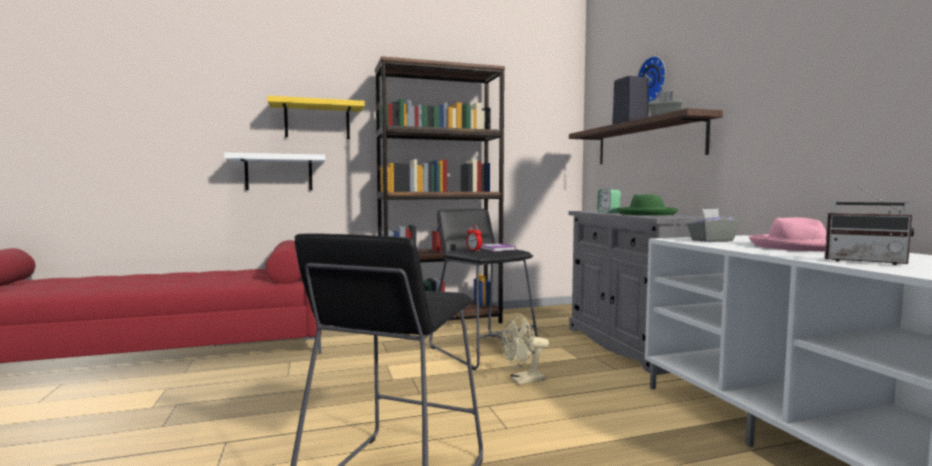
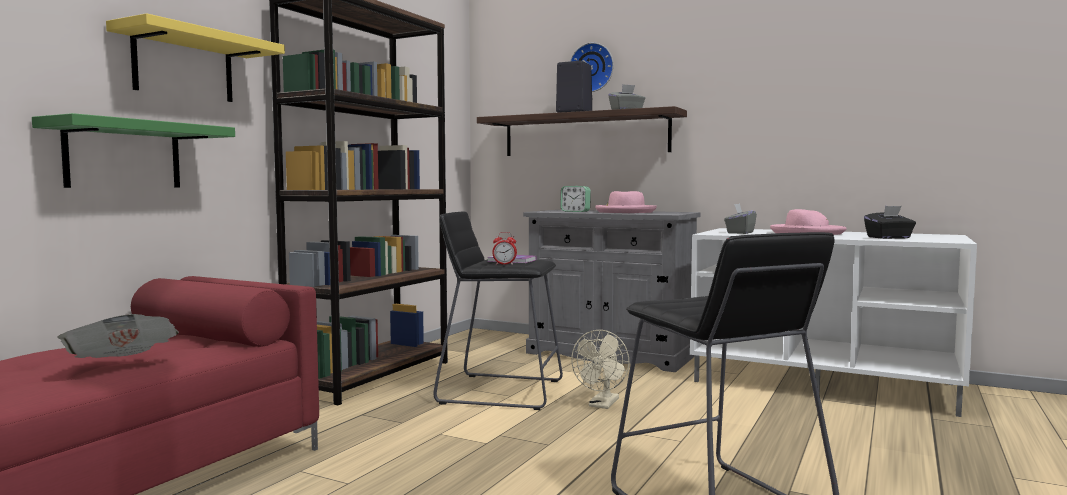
camera: 45 degrees left, 0 degrees up
white shelf [224,153,325,190] -> green shelf [32,113,235,188]
green hat [617,194,678,215] -> pink hat [595,191,657,213]
radio [824,186,914,265] -> black tissue box [864,206,916,239]
none -> newspaper [57,314,179,358]

